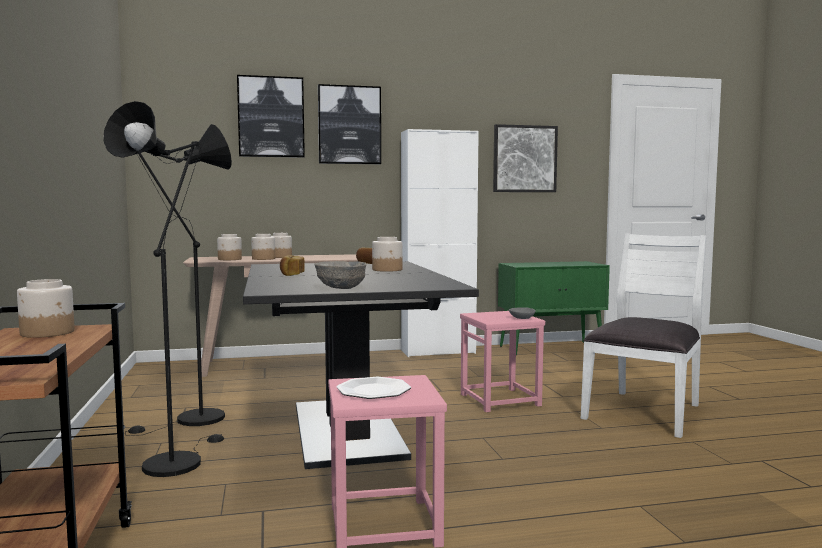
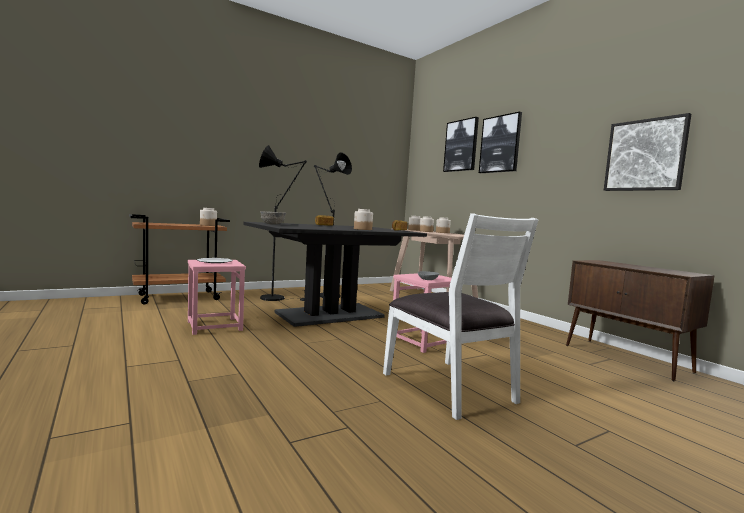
camera: 70 degrees right, 0 degrees up
white cabinet [401,129,479,357] -> none
green cabinet [498,261,610,355] -> brown cabinet [566,260,715,381]
white chair [581,233,706,438] -> white chair turned 45 degrees clockwise [383,213,538,420]

